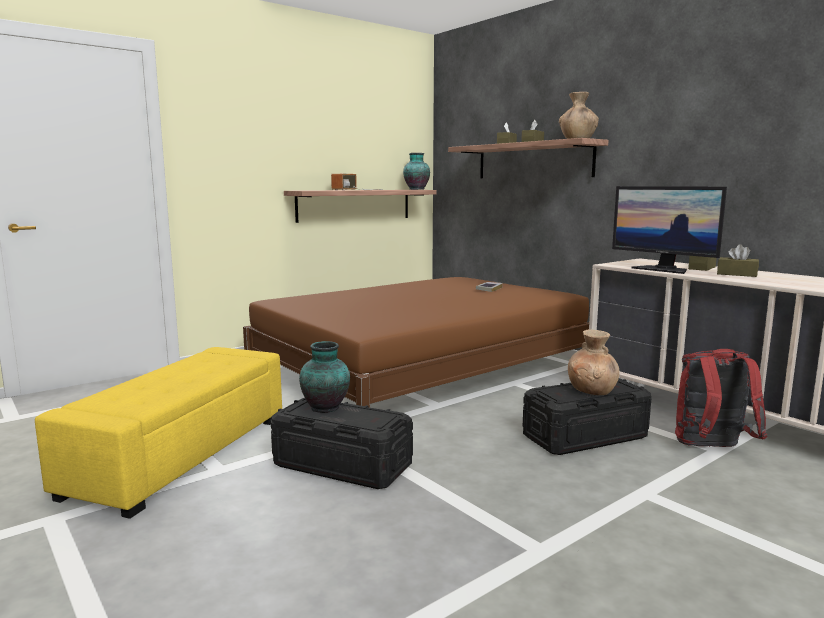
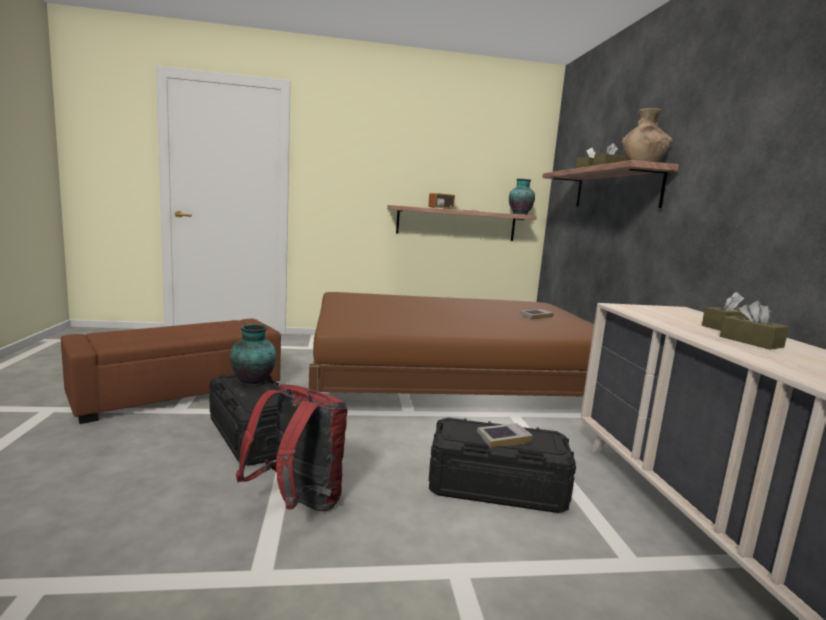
camera: 30 degrees right, 0 degrees up
yellow ottoman [35,347,282,519] -> brown ottoman [61,319,281,424]
brown vase [568,330,620,395] -> book [477,423,533,447]
monitor [612,186,727,274] -> none
red backpack [675,349,767,447] -> red backpack moved to [236,384,348,511]

